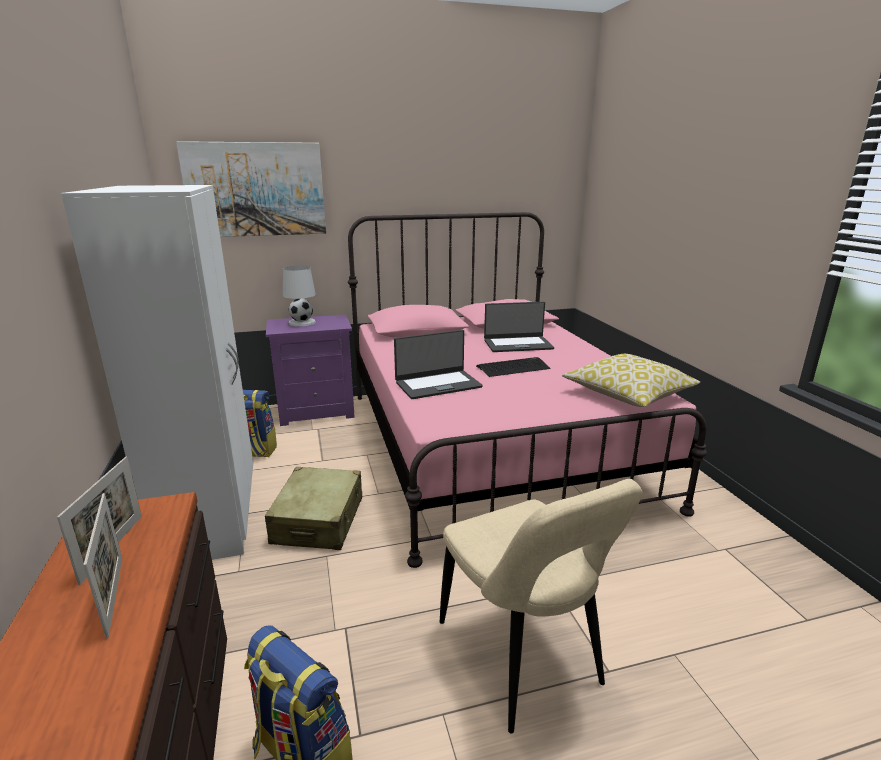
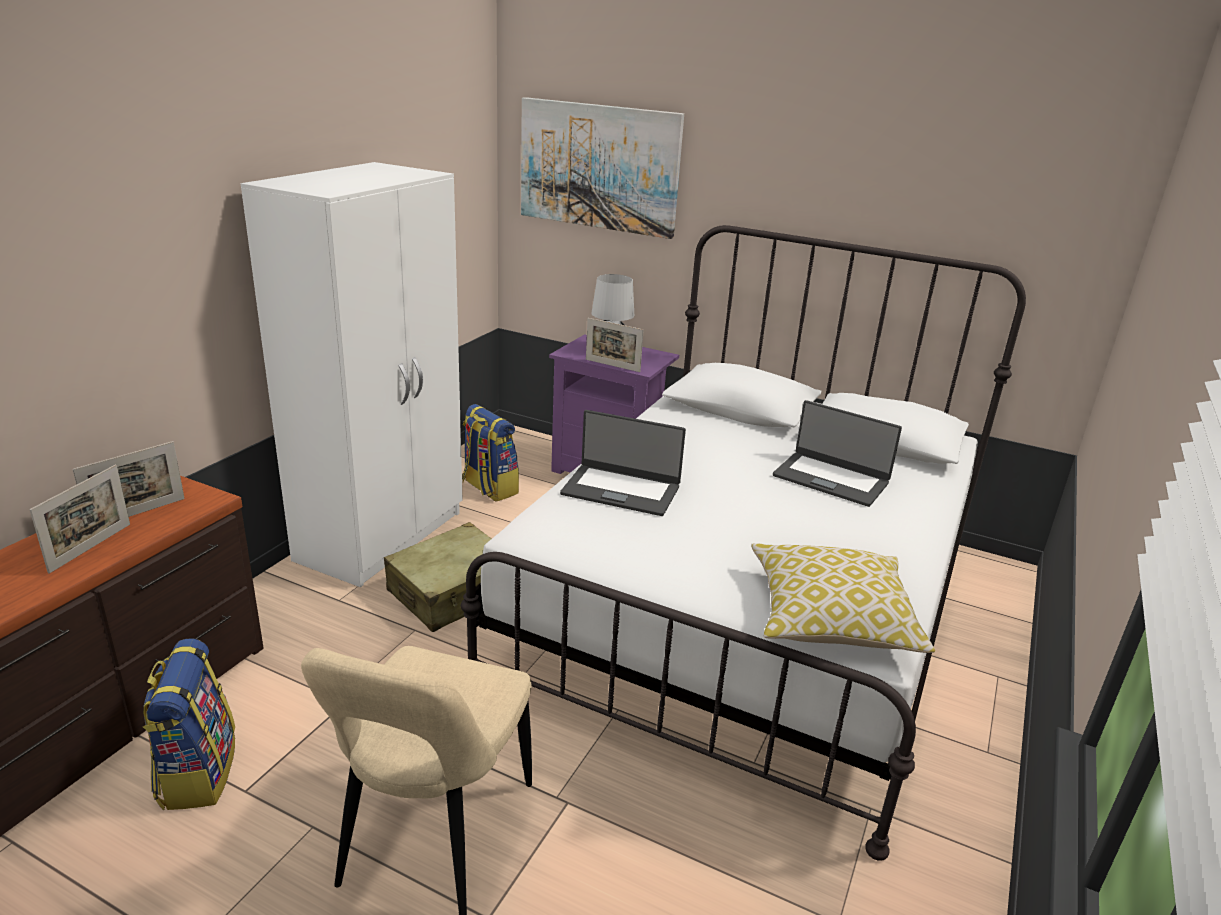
camera: 40 degrees right, 5 degrees up
pink bed [348,212,707,568] -> white bed [461,225,1026,861]
keyboard [476,357,550,377] -> none
none -> picture frame [586,318,644,372]

